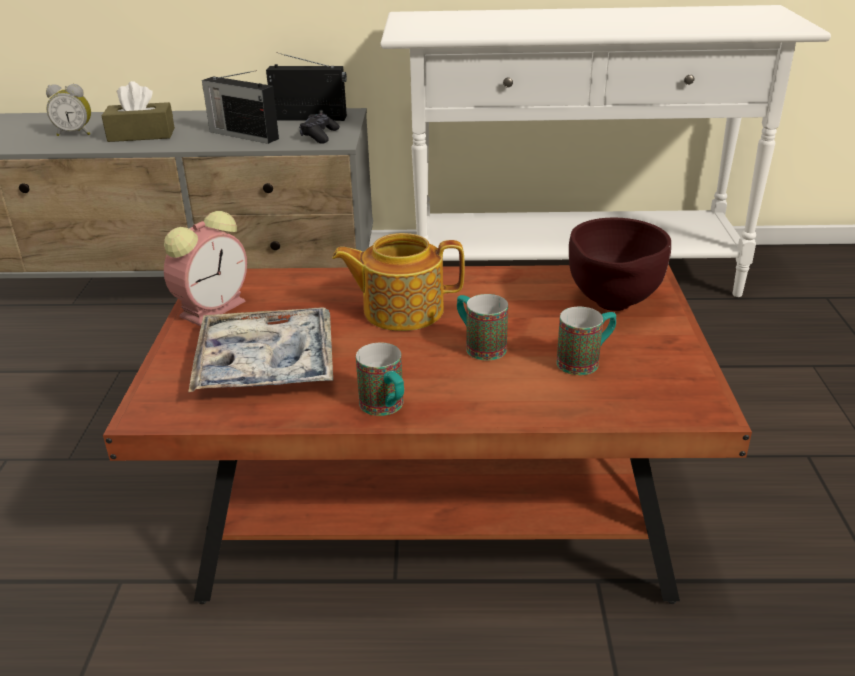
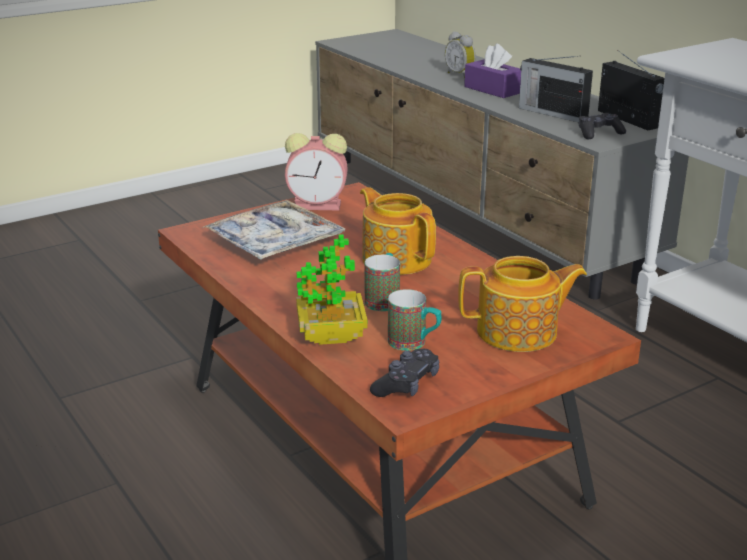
camera: 55 degrees right, 5 degrees down
brown tissue box [102,81,175,142] -> purple tissue box [464,43,521,98]
radio [202,70,279,144] -> radio turned 45 degrees counterclockwise [519,56,593,122]
mug [356,343,404,416] -> none
brown bowl [569,217,671,311] -> teapot [458,256,587,352]
none -> potted plant [296,234,367,345]
none -> black game controller [370,349,439,397]

